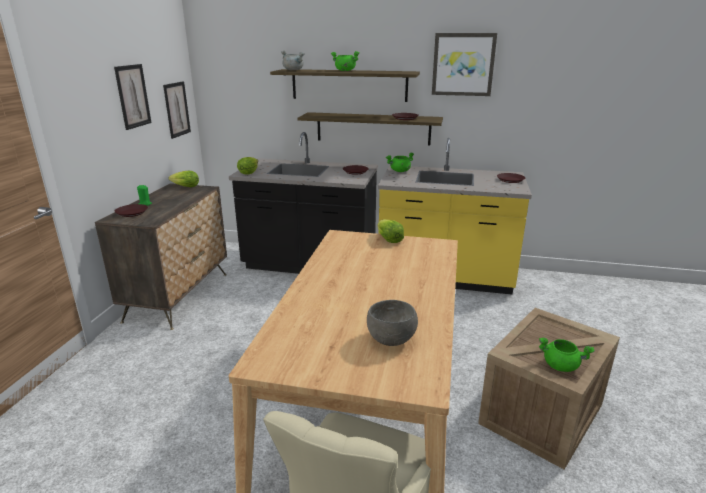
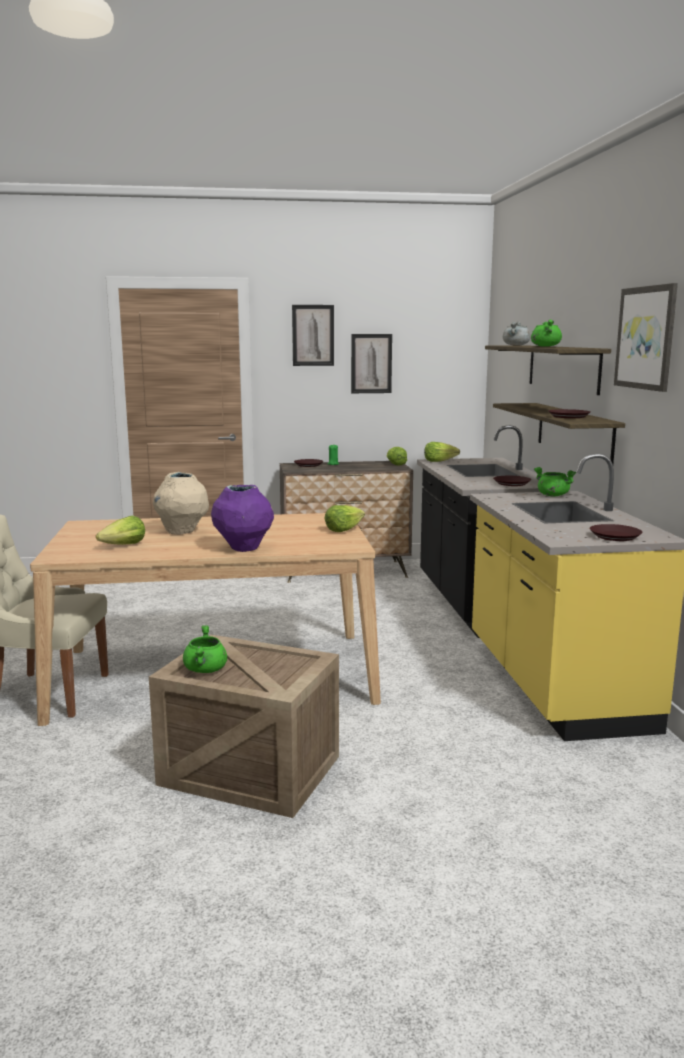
camera: 70 degrees right, 10 degrees down
picture [163,81,191,139] -> picture moved to [292,305,334,366]
grey bowl [367,300,418,346] -> lettuce [96,516,145,545]
none -> beige vase [153,472,209,535]
none -> purple vase [211,485,274,552]

